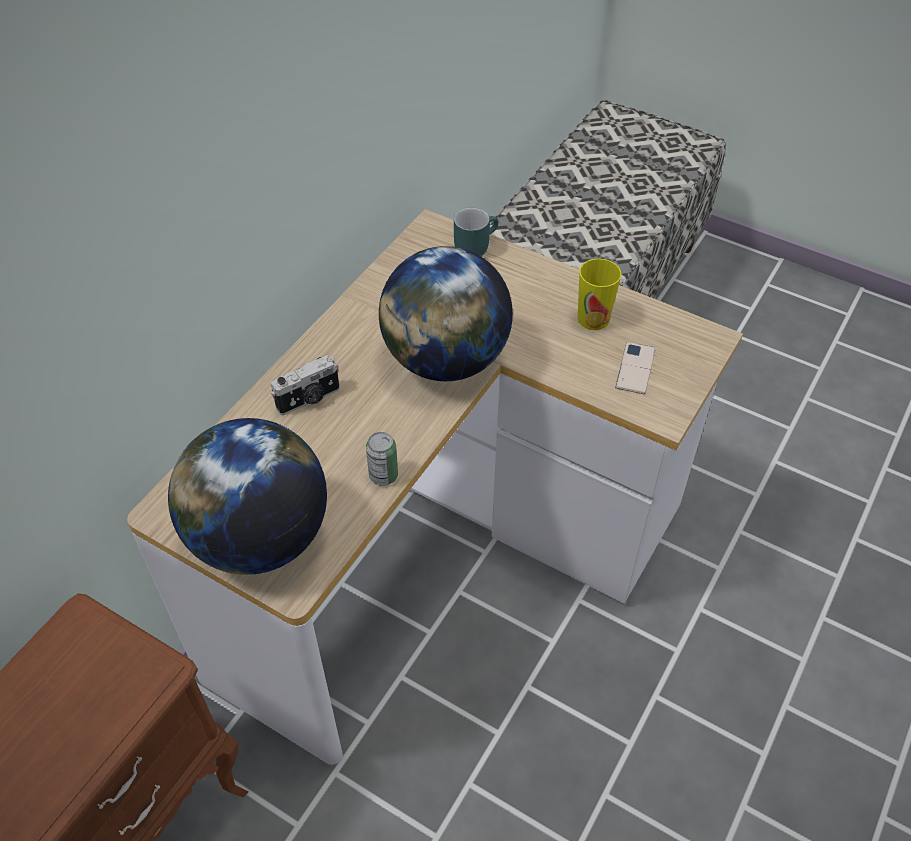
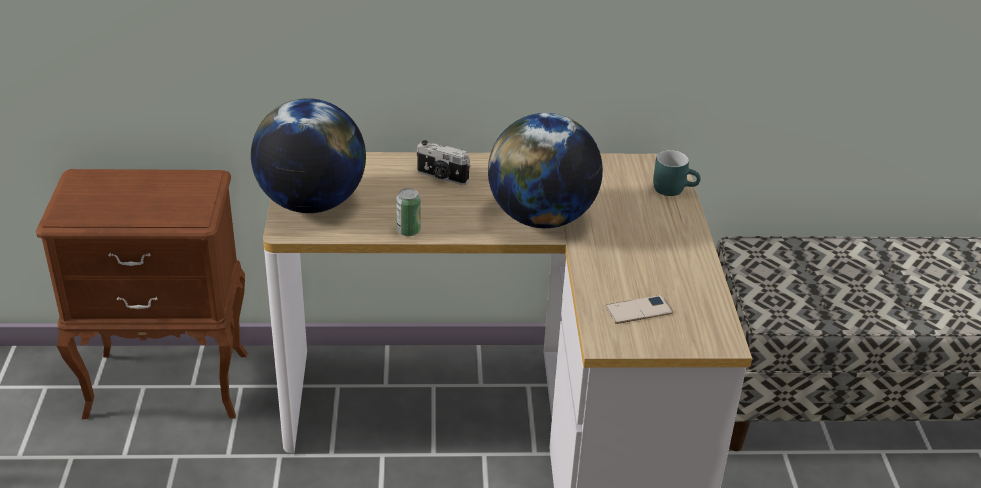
camera: 55 degrees right, 15 degrees down
cup [578,258,621,330] -> none

